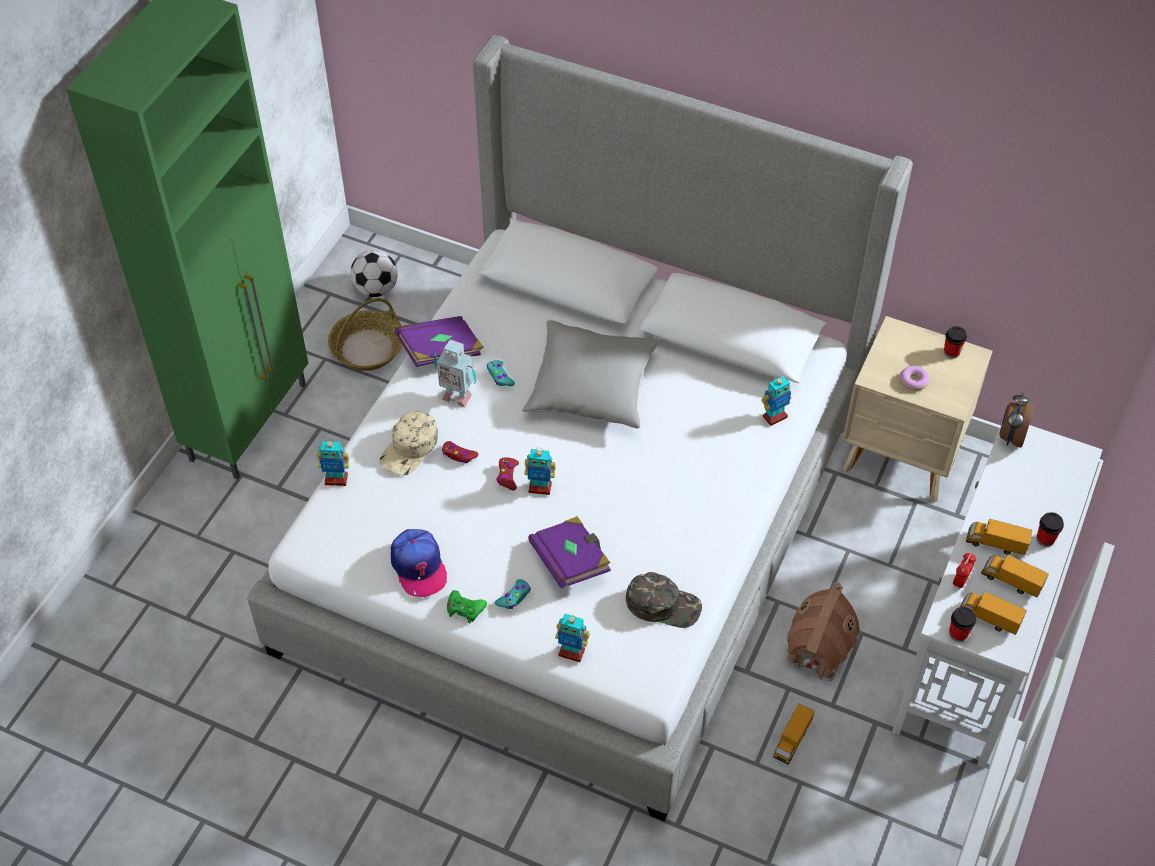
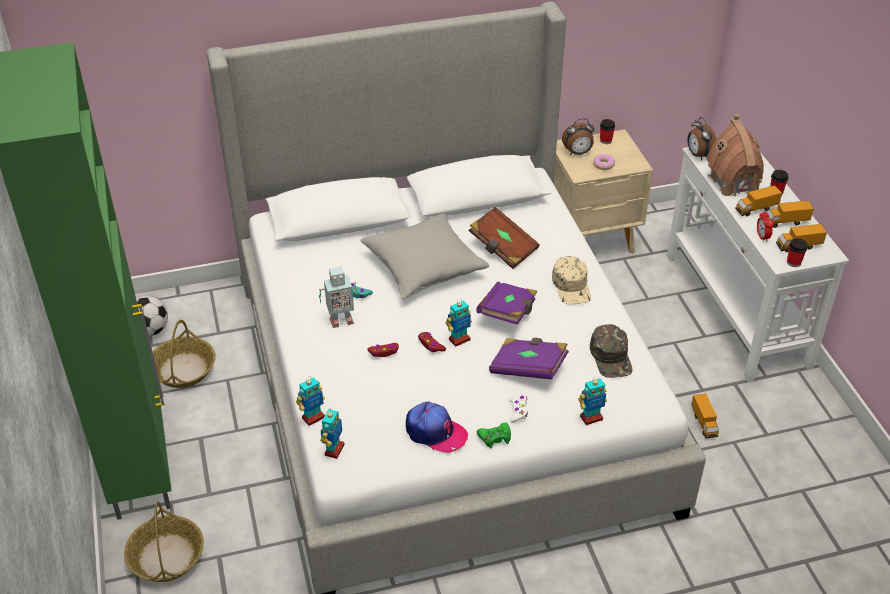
camera: 40 degrees left, 10 degrees down
beige cap [380,411,438,475] -> beige cap moved to [552,256,591,304]
purple book [395,316,484,367] -> purple book moved to [476,282,538,325]
turquoise game controller [494,579,531,609] -> white game controller [509,395,528,423]
green cap [626,572,702,628] -> green cap turned 105 degrees clockwise [590,324,632,378]
toy robot [761,376,791,426] -> toy robot moved to [320,408,344,459]
toy house [787,582,860,681] -> toy house moved to [706,114,764,197]
none -> basket [124,501,204,582]
none -> brown book [469,207,540,269]
none -> alarm clock [562,118,595,155]

